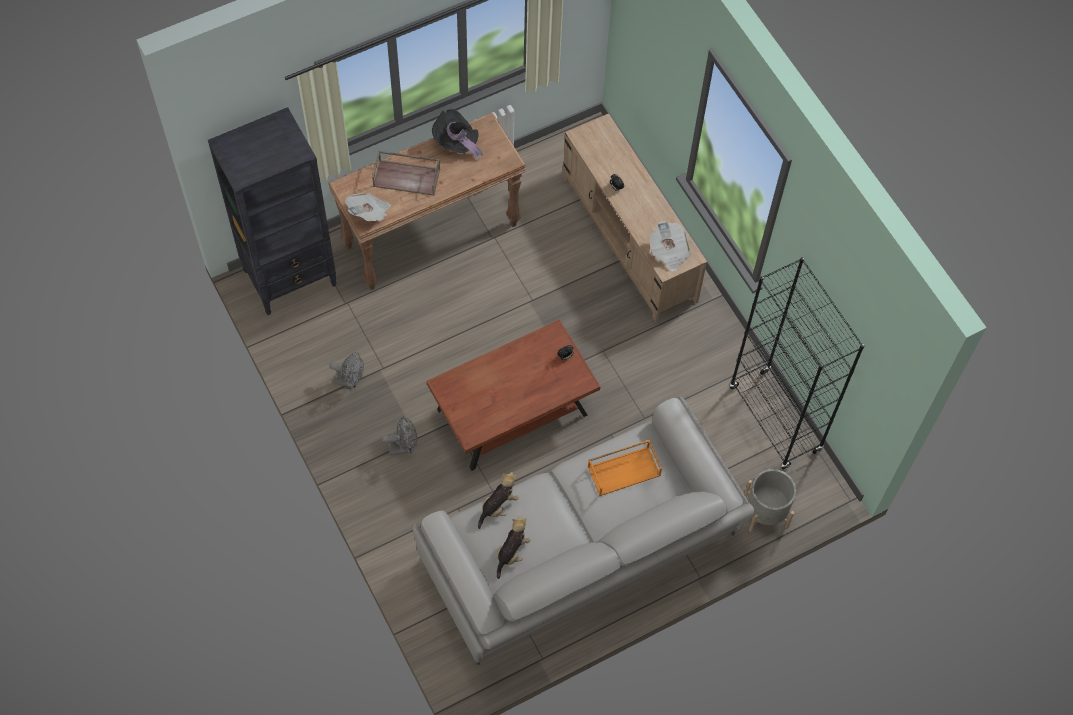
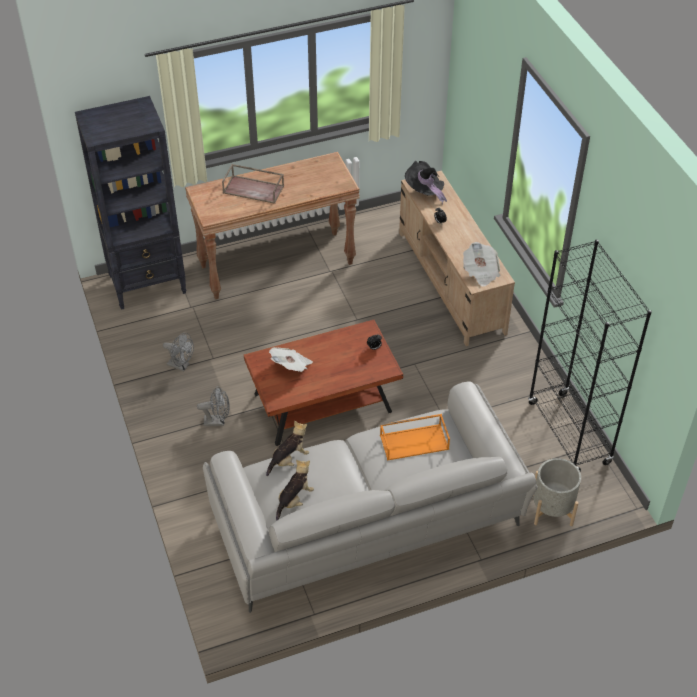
camera: 10 degrees right, 15 degrees down
newspaper [345,193,391,221] -> newspaper moved to [269,347,313,372]
black hat [432,109,484,160] -> black hat moved to [405,161,447,205]

